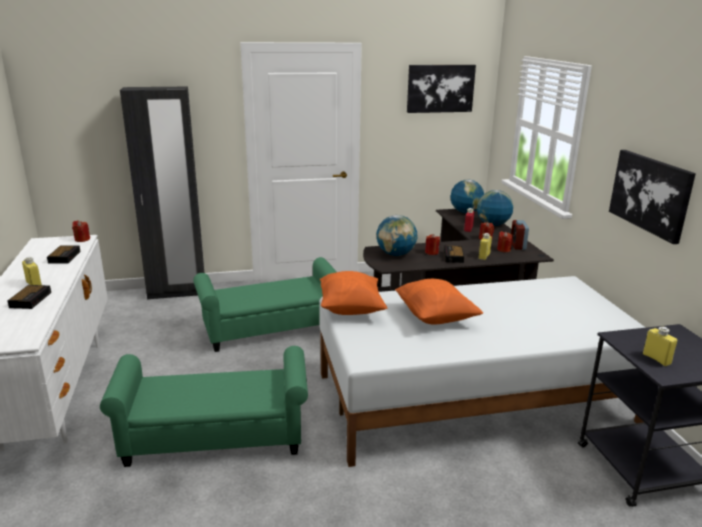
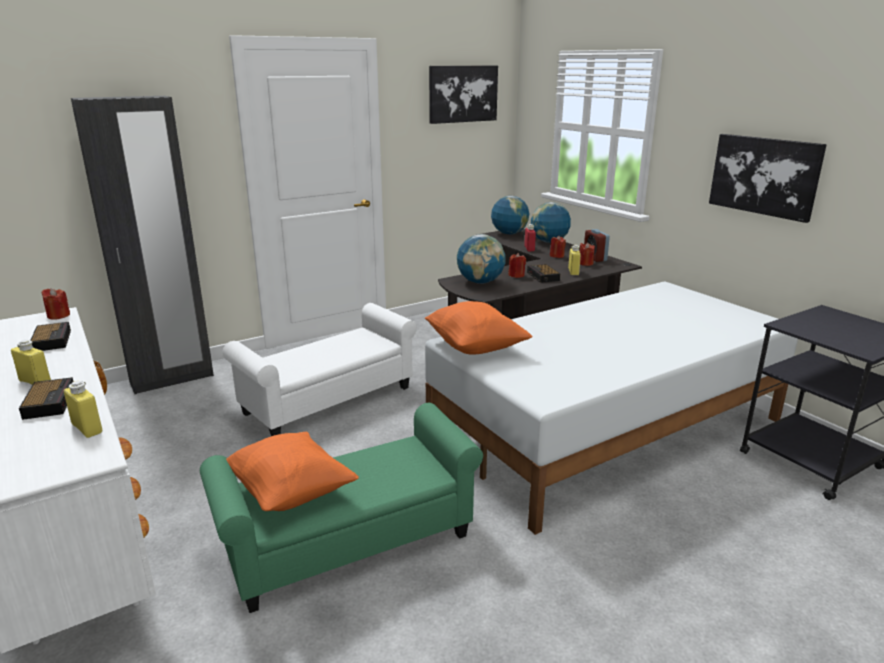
camera: 20 degrees left, 0 degrees up
green ottoman [193,257,337,352] -> white ottoman [222,303,417,436]
orange pillow [395,279,483,324] -> orange pillow moved to [226,432,359,511]
yellow bottle [643,327,677,366] -> yellow bottle moved to [64,381,102,438]

